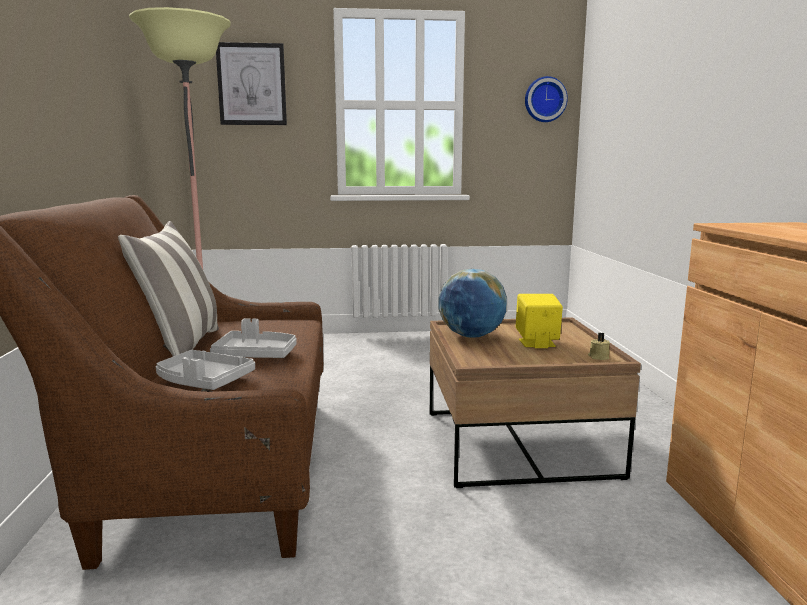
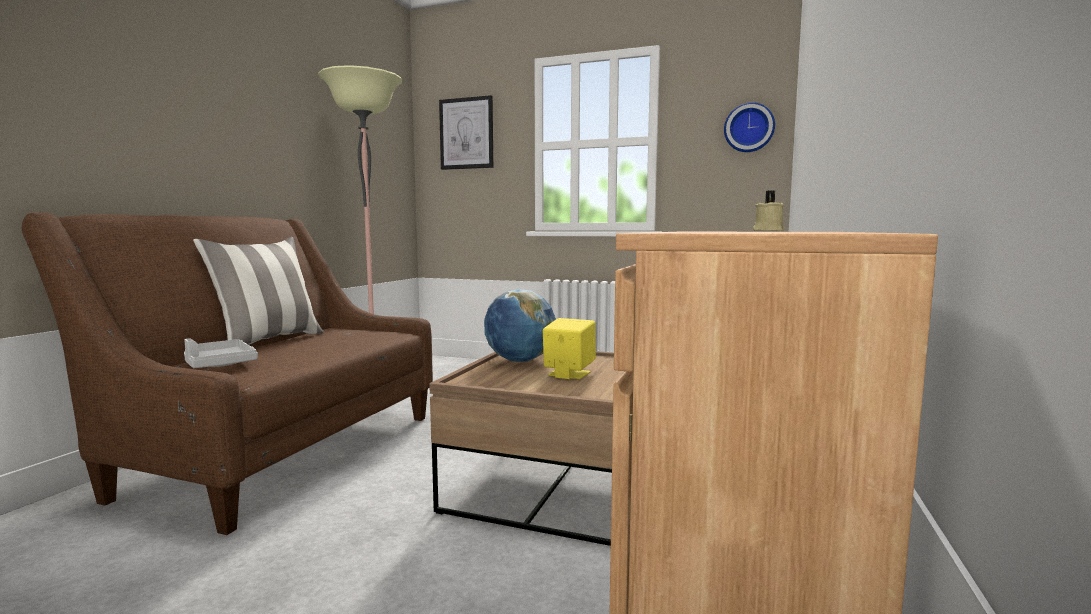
camera: 25 degrees right, 5 degrees down
grey tray [210,318,297,358] -> none
beige candle [588,332,610,360] -> beige candle moved to [753,190,784,231]

